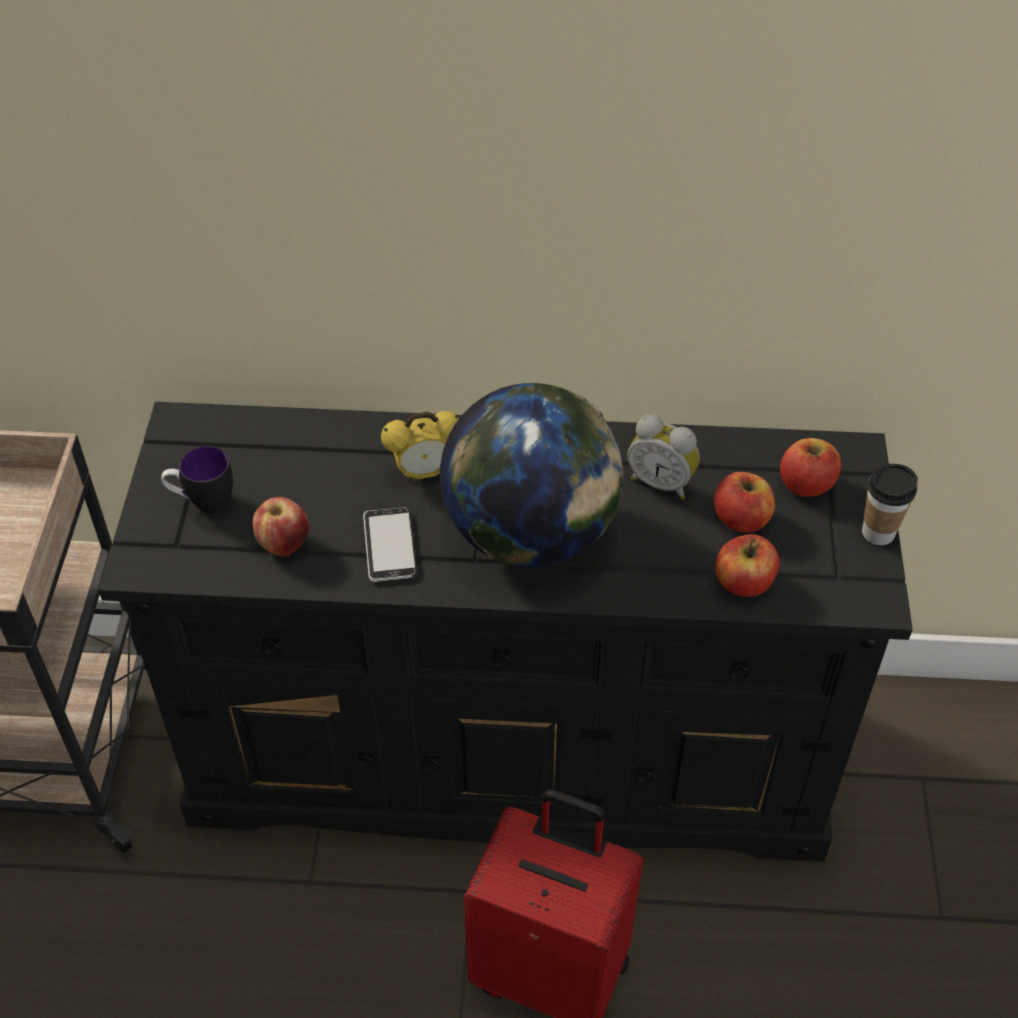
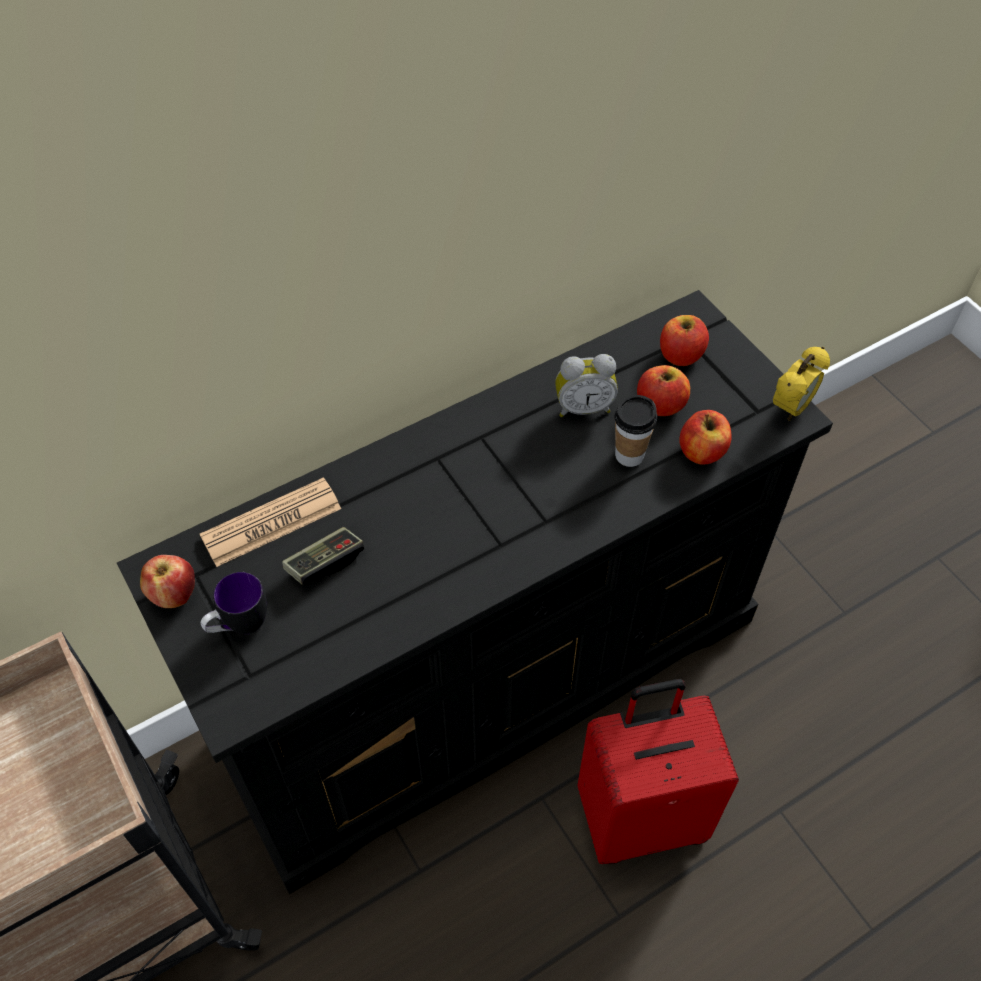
camera: 35 degrees left, 5 degrees up
apple [253,497,309,556] -> apple moved to [140,555,195,608]
phone [363,507,418,582] -> none
alarm clock [381,411,459,482] -> alarm clock moved to [773,346,830,421]
globe [440,383,623,567] -> none
cup [862,464,918,545] -> cup moved to [615,395,657,467]
none -> newspaper [200,477,341,567]
none -> game controller [282,527,364,585]

